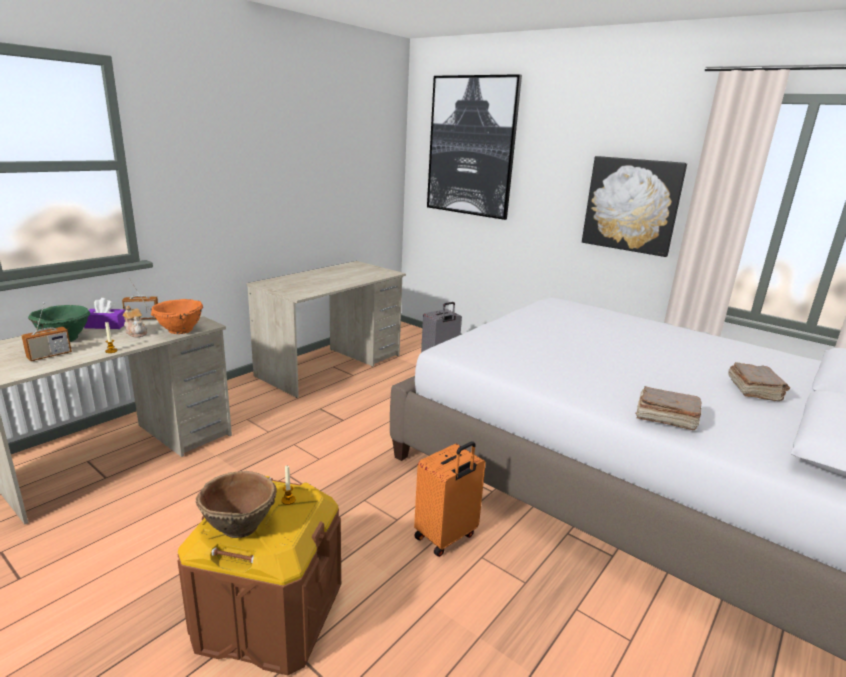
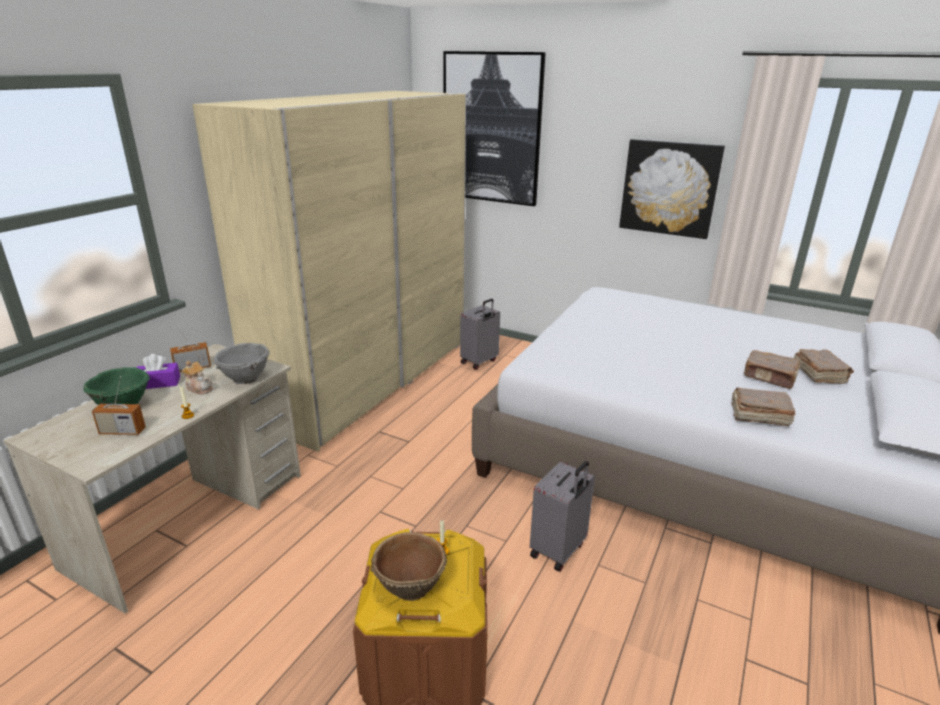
camera: 10 degrees left, 5 degrees up
radio [21,302,72,361] -> radio turned 60 degrees clockwise [92,376,146,435]
orange bowl [151,299,203,334] -> grey bowl [214,343,269,384]
beige desk [246,261,406,398] -> beige wardrobe [192,91,466,452]
orange suitcase [414,441,486,557] -> grey suitcase [530,461,595,572]
none -> brown book [744,350,800,389]

